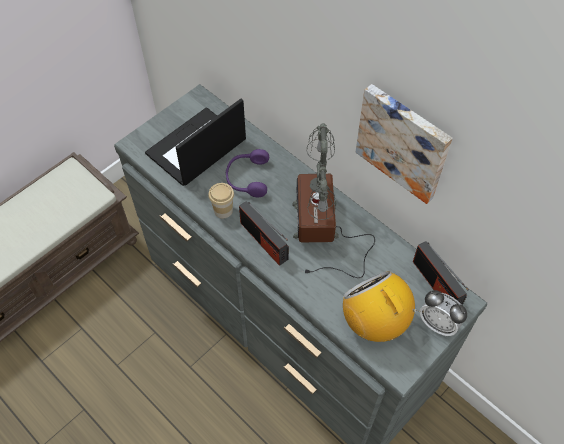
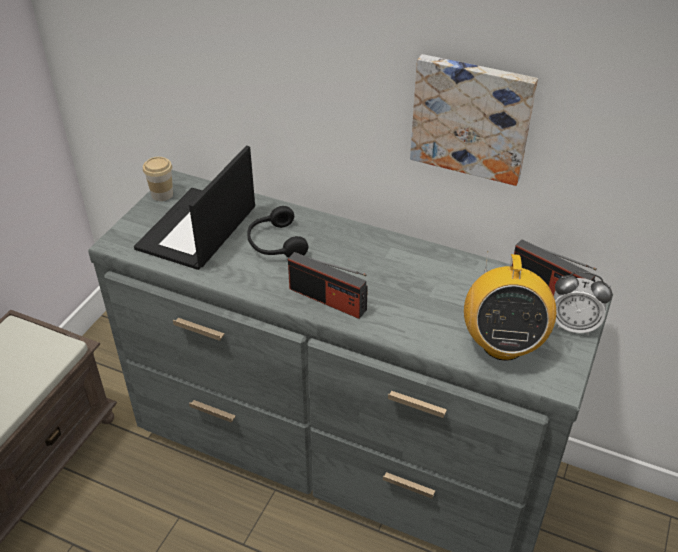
camera: 20 degrees left, 15 degrees down
cup [208,183,234,218] -> cup moved to [143,157,173,201]
purple headphones [226,149,269,198] -> black headphones [247,206,308,258]
table lamp [292,123,375,278] -> none
radio [343,271,424,342] -> radio turned 120 degrees counterclockwise [464,251,556,361]

